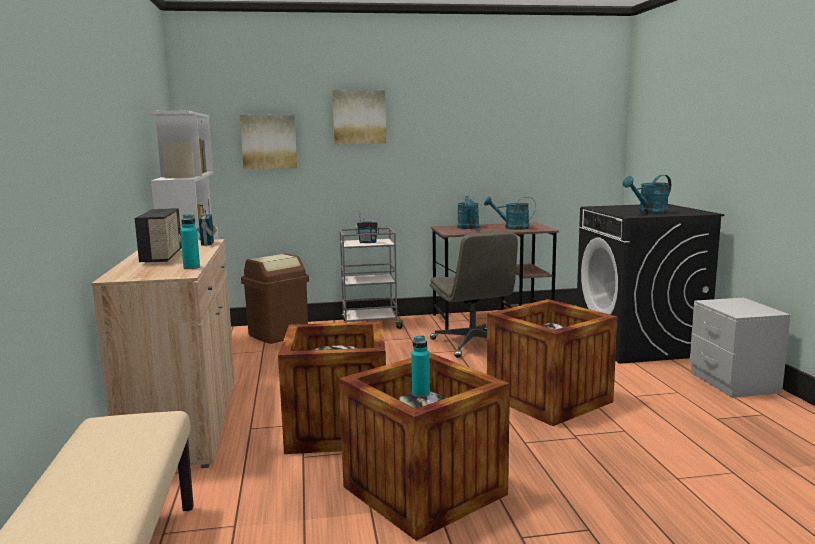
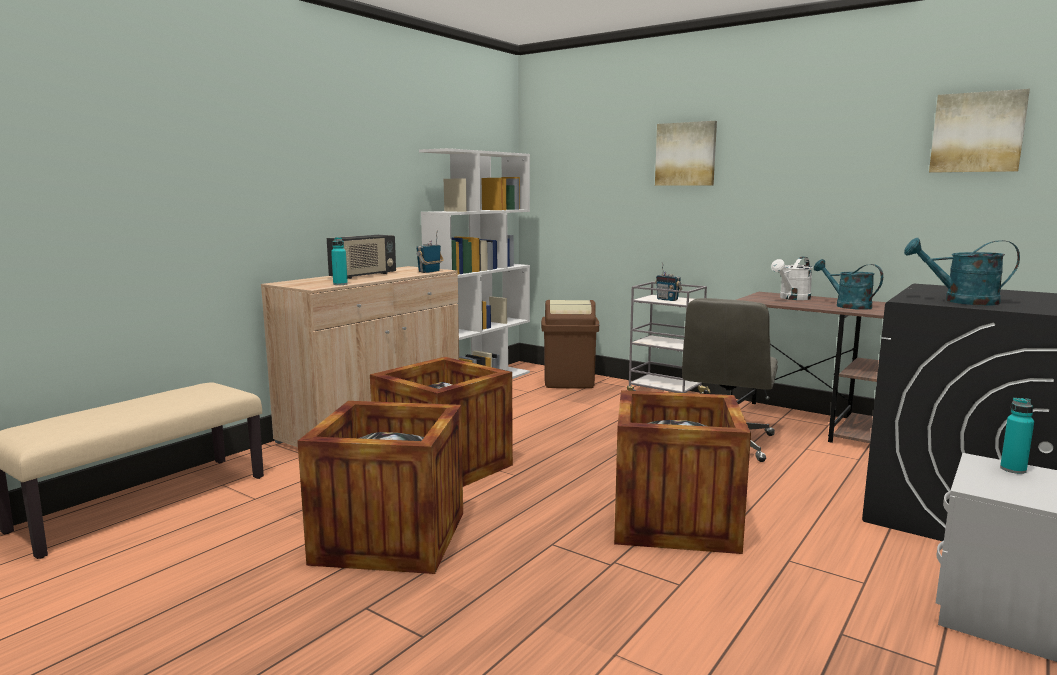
camera: 45 degrees right, 0 degrees up
picture [240,114,297,170] -> picture moved to [929,89,1030,173]
turquoise bottle [411,335,430,397] -> turquoise bottle moved to [1000,398,1034,474]
turquoise watering can [457,196,479,229] -> white watering can [771,257,812,300]

